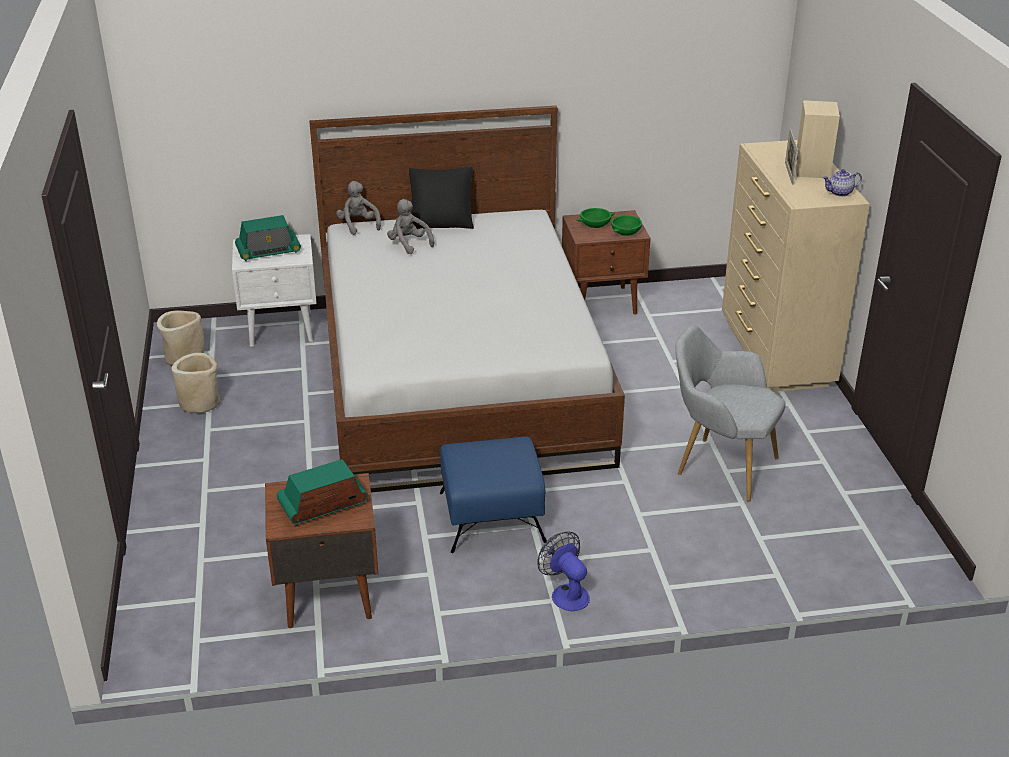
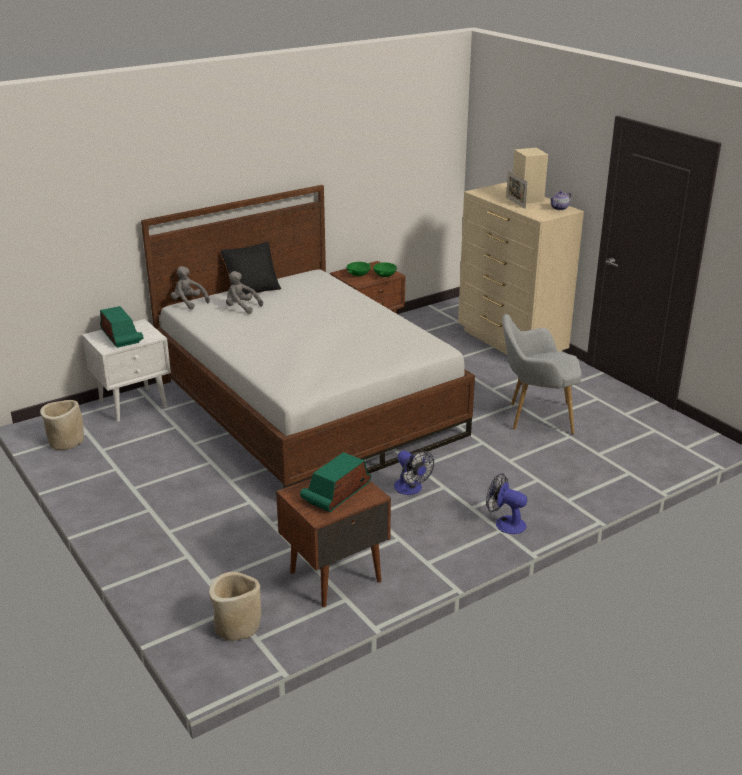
camera: 25 degrees left, 5 degrees down
beige planter [171,353,220,413] -> beige planter moved to [209,572,261,641]
radio [235,215,301,261] -> radio turned 75 degrees counterclockwise [100,306,143,348]
blue ottoman [440,437,547,553] -> fan [394,451,434,495]

